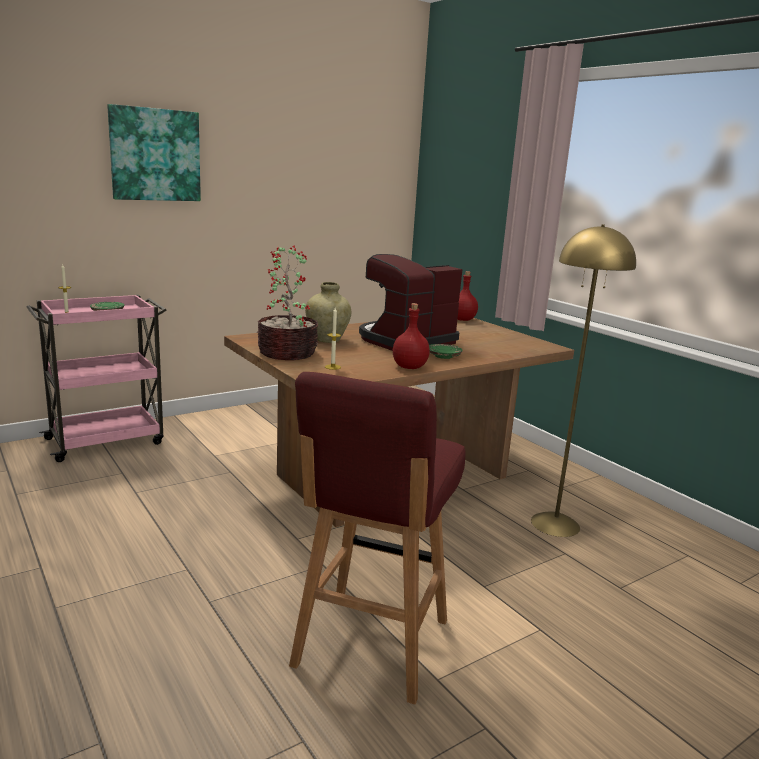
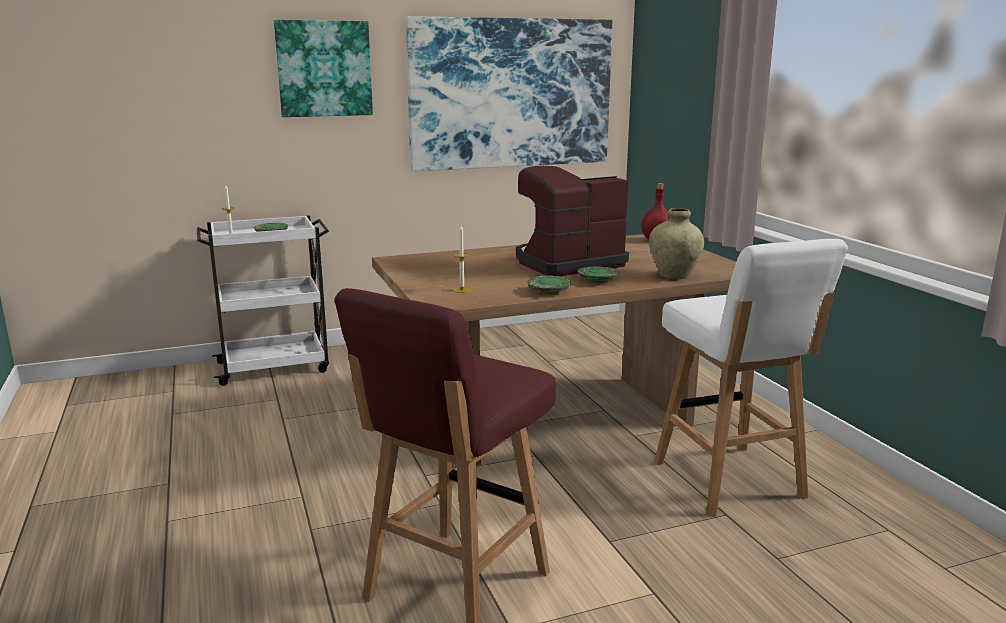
camera: 15 degrees right, 0 degrees up
pink cart [27,295,167,462] -> white cart [197,215,329,386]
potted plant [257,246,318,360] -> none
beige vase [305,282,351,343] -> beige vase moved to [649,208,704,280]
red bottle [393,303,430,369] -> green plate [527,276,571,294]
yellow floor lamp [531,224,636,537] -> white stool [654,239,848,517]
none -> picture [405,16,612,171]

